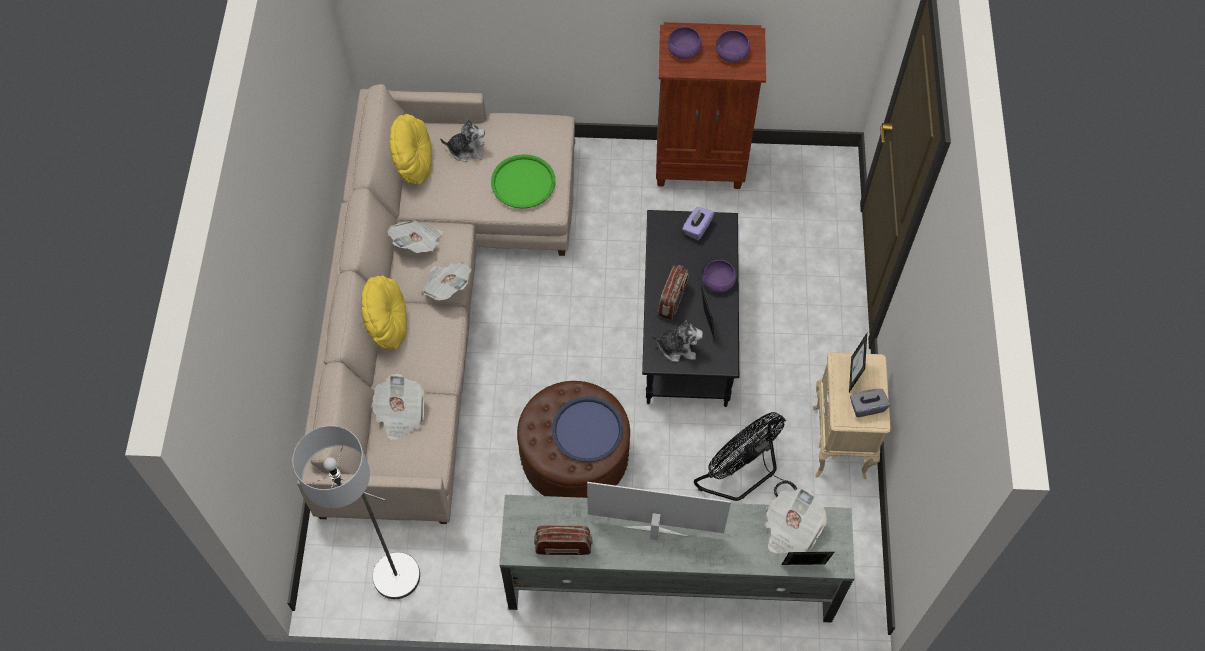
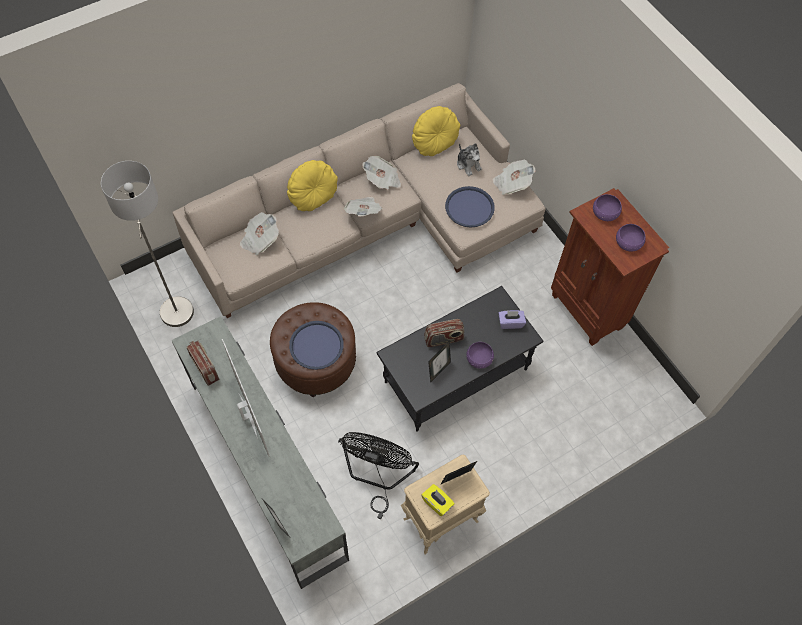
camera: 55 degrees right, 0 degrees up
green tray [491,154,555,209] -> blue tray [445,186,495,227]
plush toy [652,320,703,362] -> none
newspaper [765,488,827,554] -> newspaper moved to [492,160,536,195]
grey tissue box [850,389,890,417] -> yellow tissue box [421,484,454,516]

